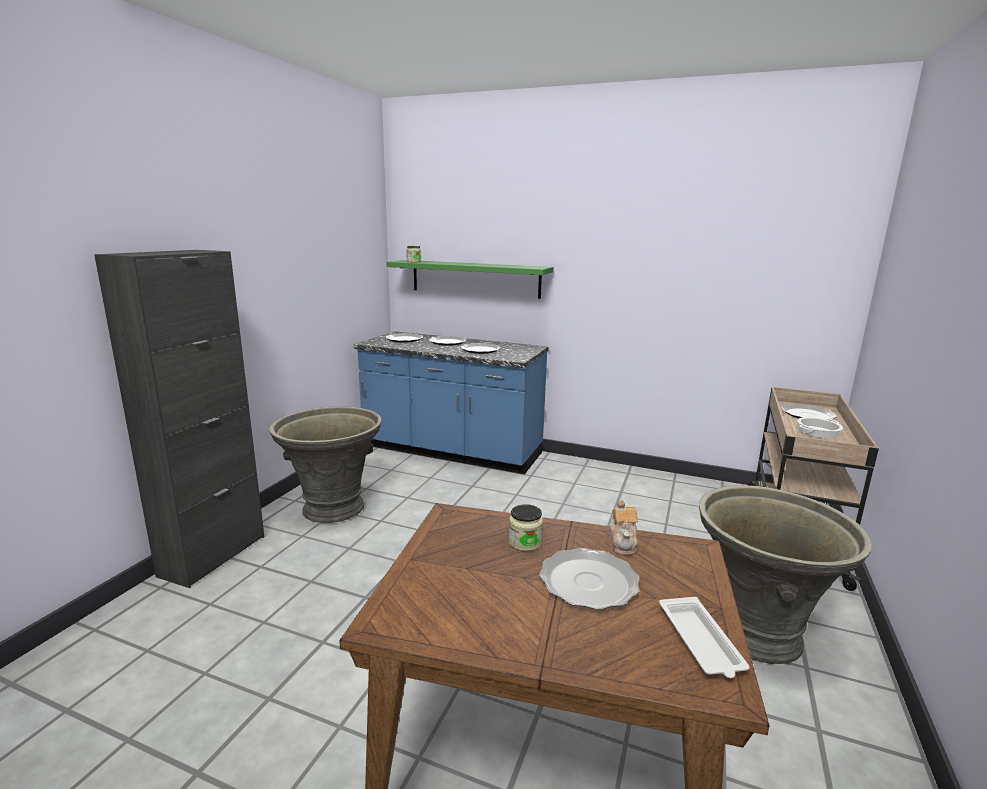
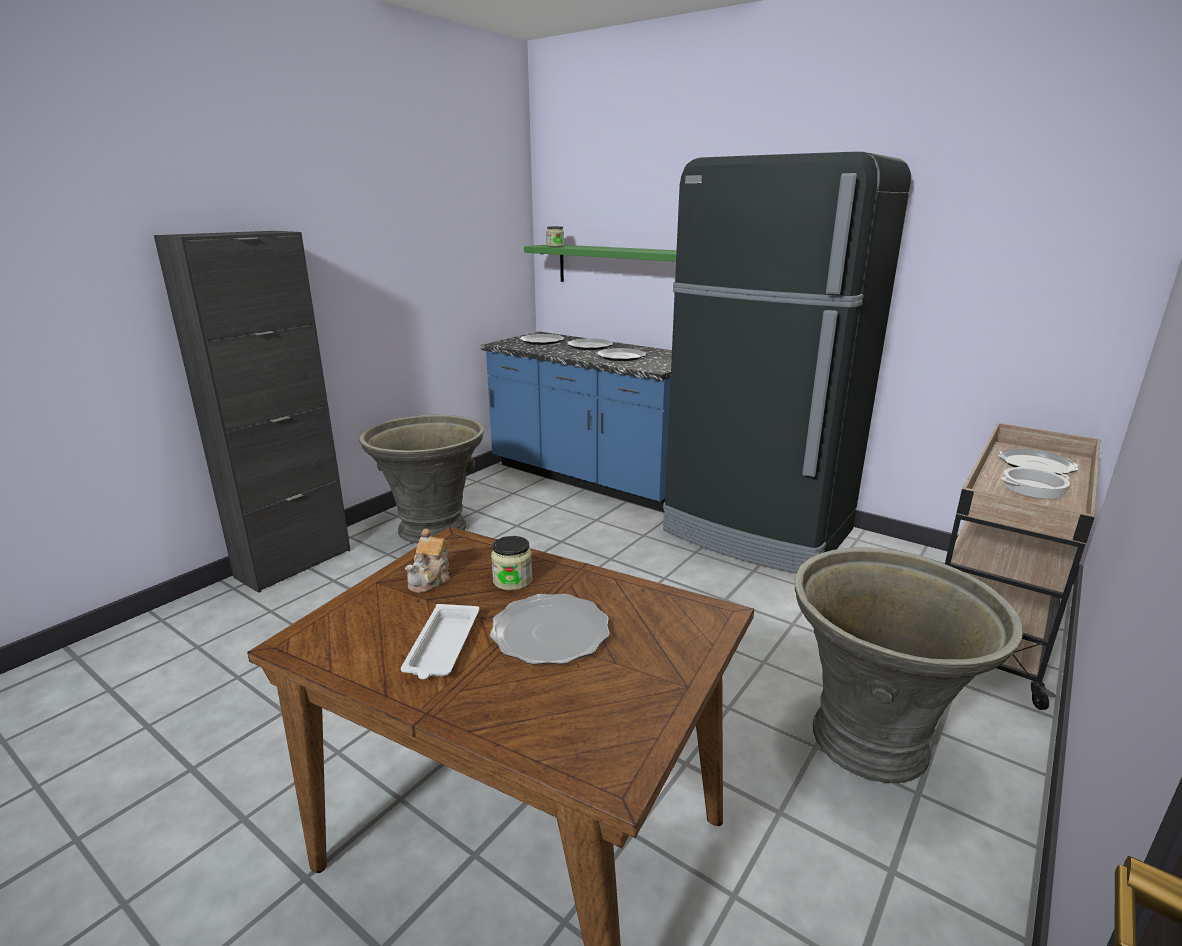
camera: 15 degrees right, 5 degrees up
teapot [610,500,638,556] -> teapot moved to [405,529,450,593]
white tray [659,597,749,678] -> white tray moved to [401,604,479,679]
none -> black fridge [663,151,911,574]

